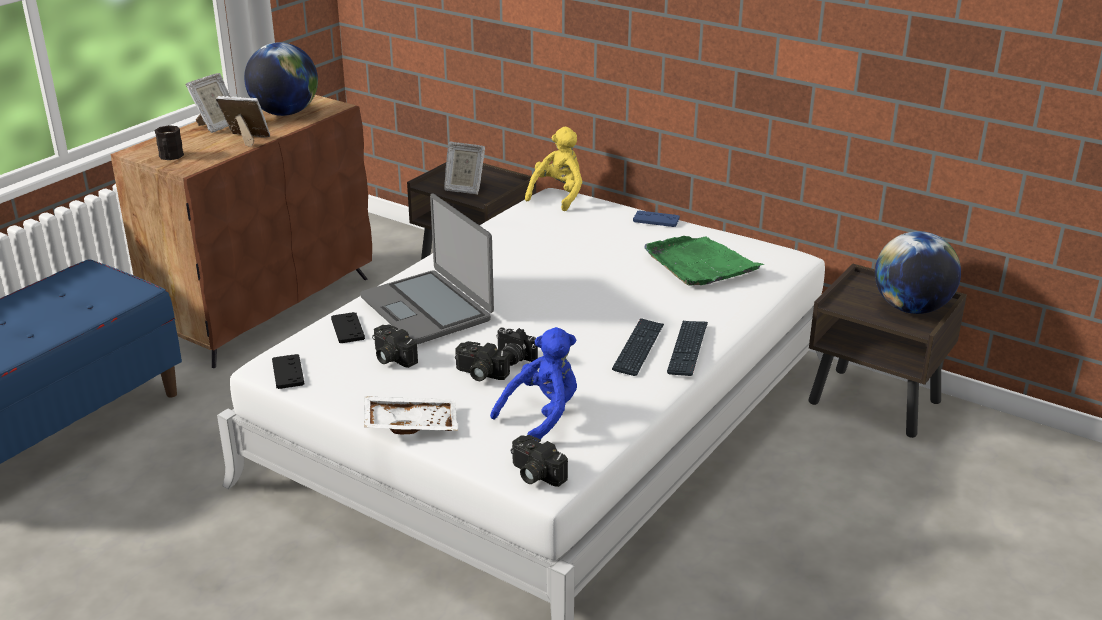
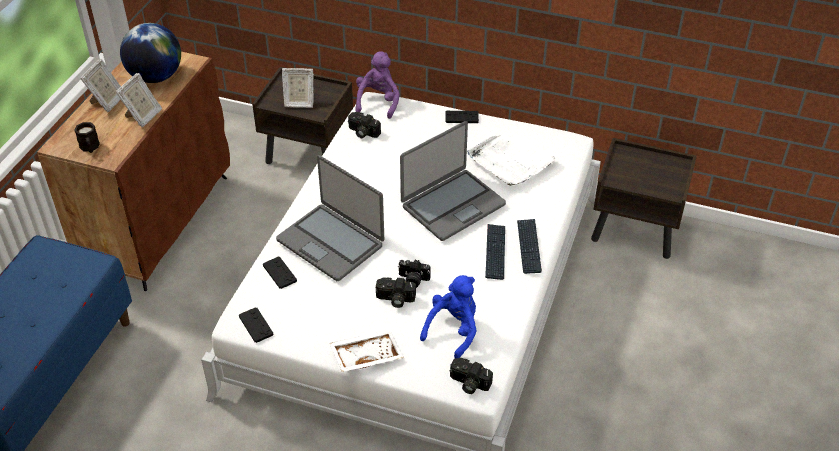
camera: 15 degrees left, 15 degrees up
picture frame [216,96,270,147] -> picture frame turned 120 degrees clockwise [116,73,162,127]
camera [372,325,418,368] -> camera moved to [348,112,381,138]
yellow plush toy [525,127,582,211] -> purple plush toy [355,51,400,119]
blue game controller [633,210,680,227] -> black game controller [445,111,479,123]
green tray [644,236,764,286] -> white tray [467,132,559,186]
globe [875,231,961,314] -> none
none -> laptop [400,121,506,241]

